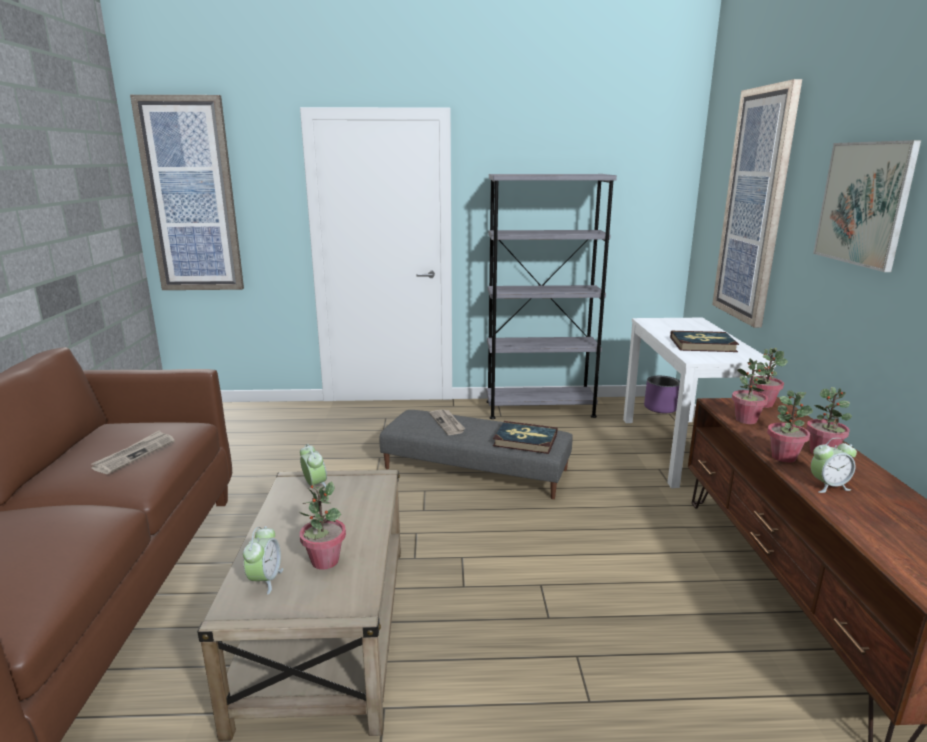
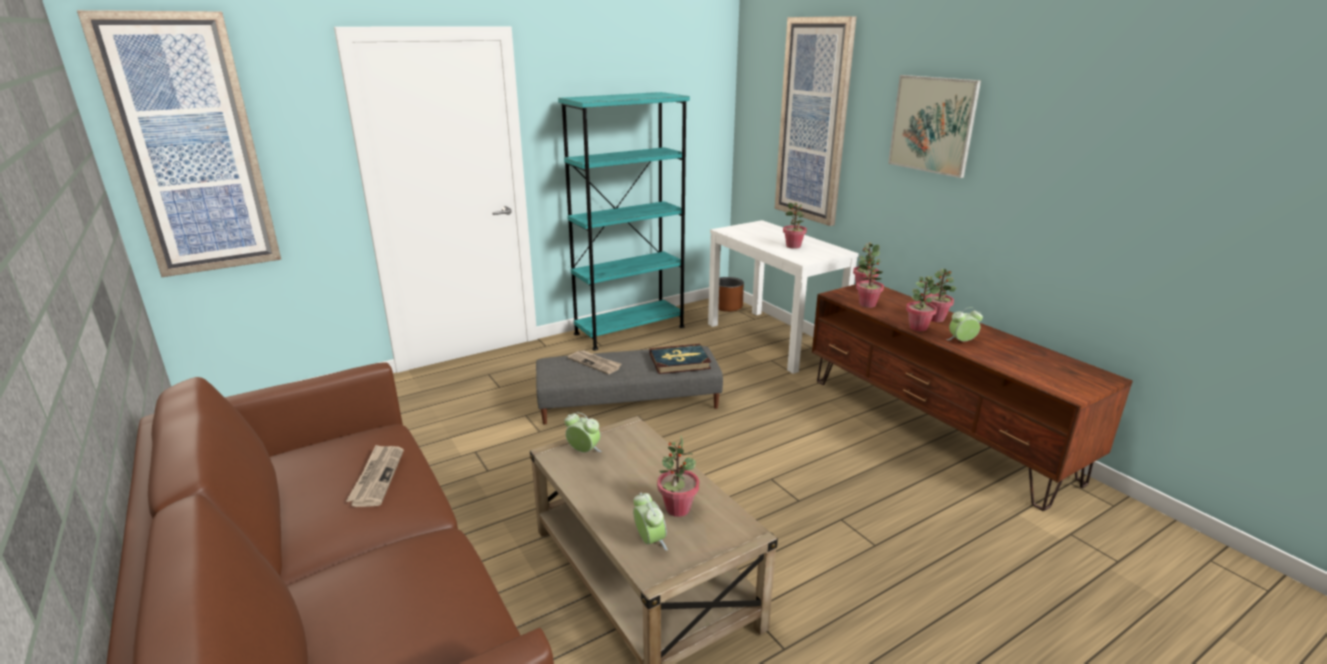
camera: 30 degrees left, 5 degrees up
grey bookcase [486,174,617,419] -> turquoise bookcase [558,92,690,350]
purple planter [644,376,680,413] -> brown planter [718,277,744,312]
book [670,331,739,352] -> potted plant [783,202,807,249]
alarm clock [811,438,857,493] -> alarm clock turned 150 degrees counterclockwise [946,308,983,341]

